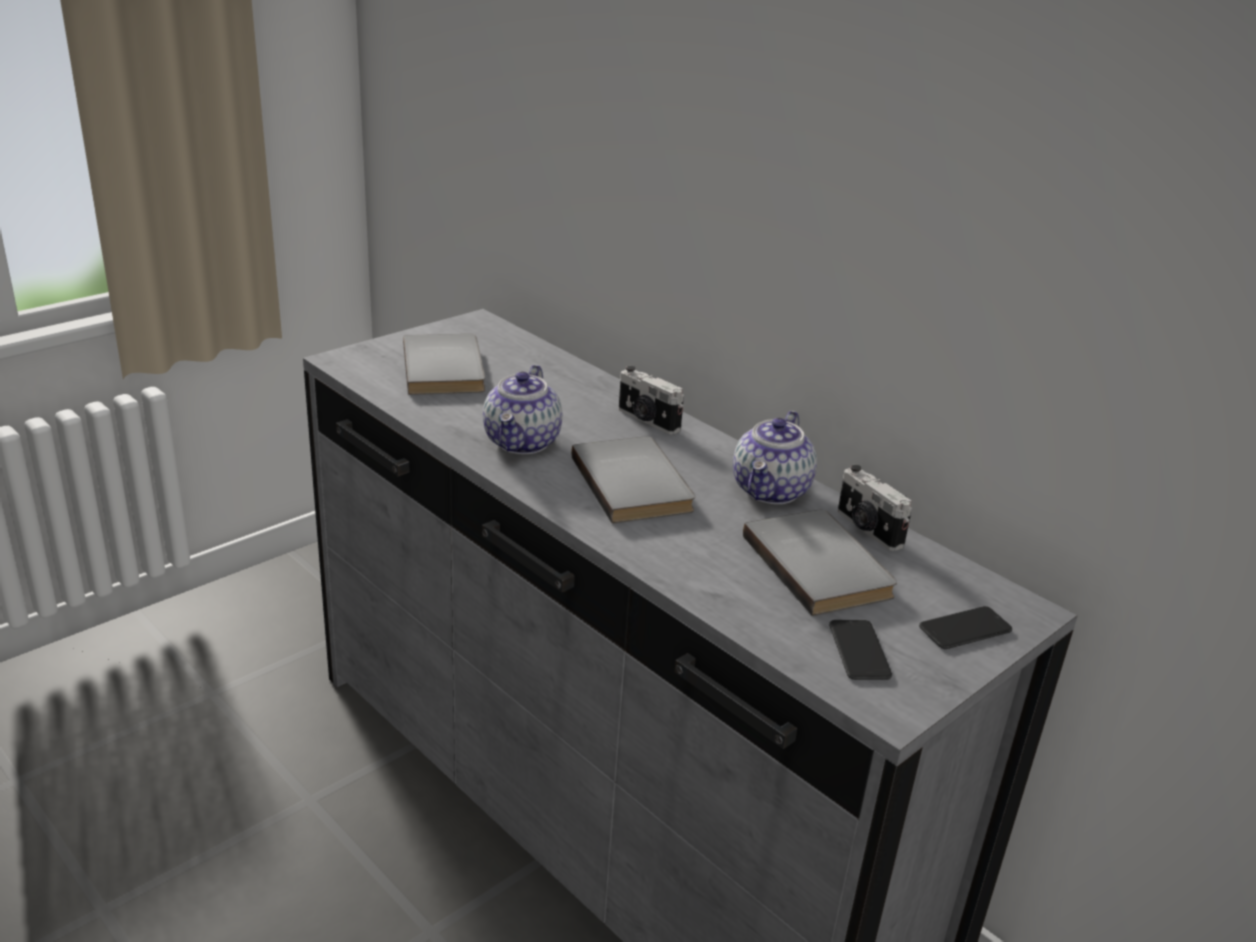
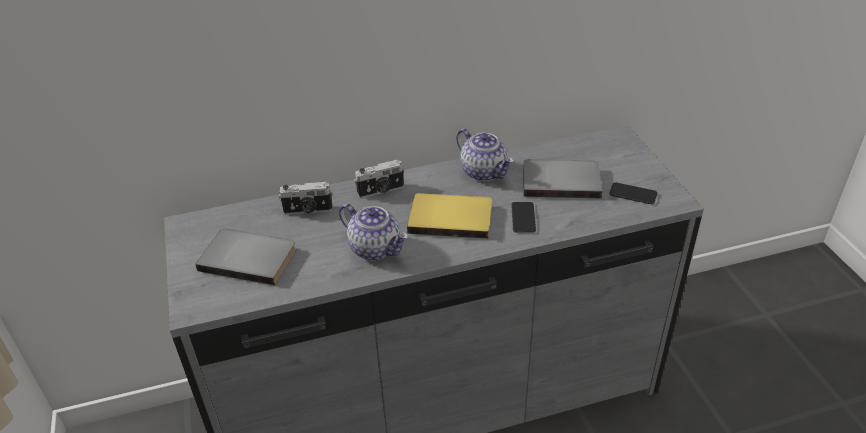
camera: 60 degrees left, 10 degrees up
grey book [571,436,695,523] -> yellow book [407,193,492,239]
camera [838,465,912,551] -> camera moved to [279,182,333,215]
phone [919,606,1012,649] -> phone moved to [511,202,536,233]

